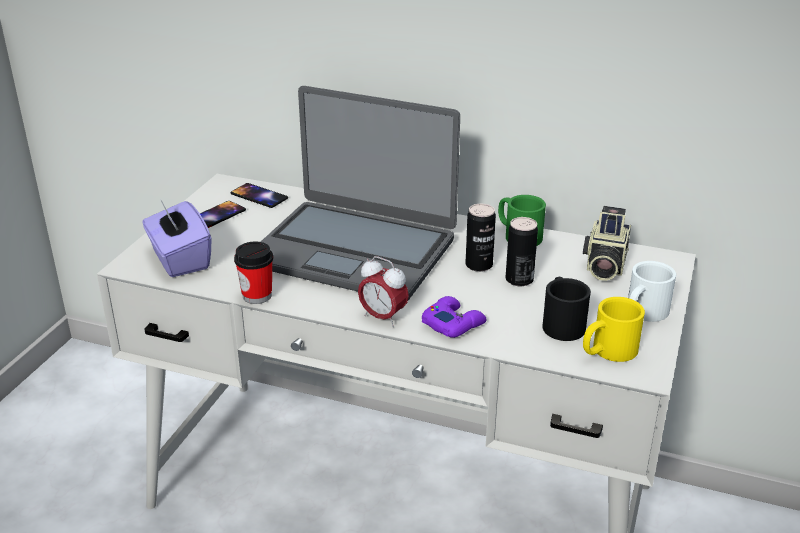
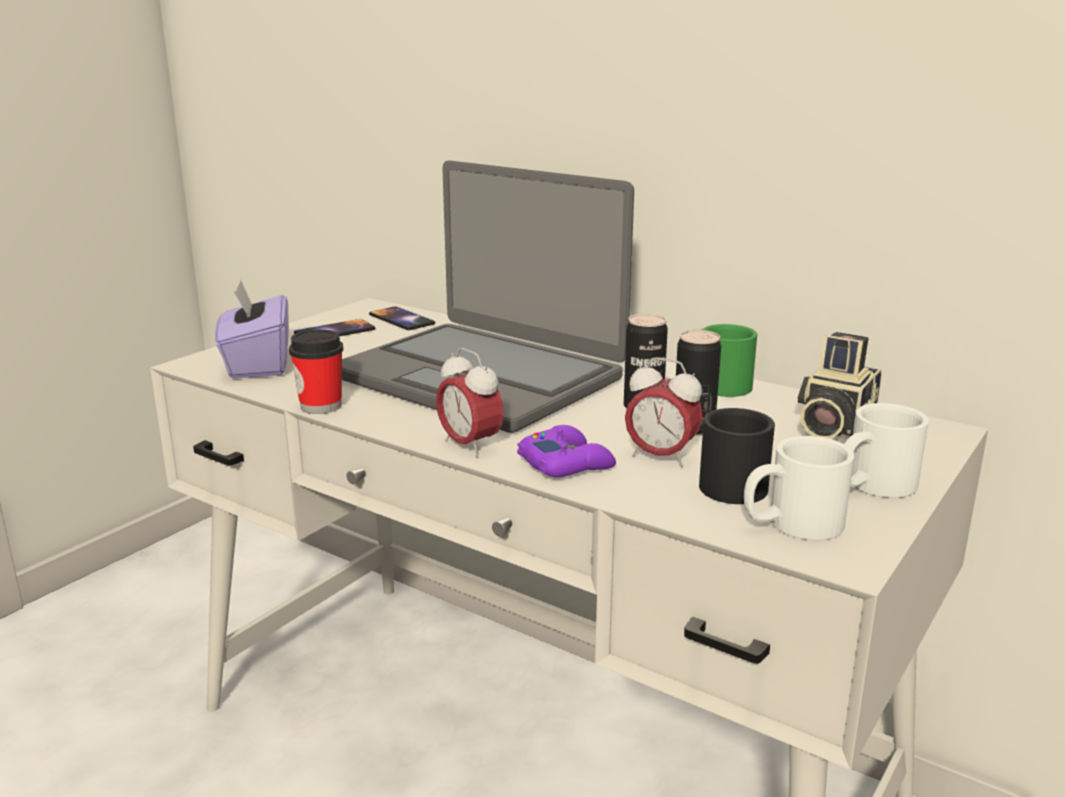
camera: 15 degrees right, 10 degrees down
yellow mug [583,297,645,362] -> white mug [744,436,854,540]
none -> alarm clock [625,357,703,467]

